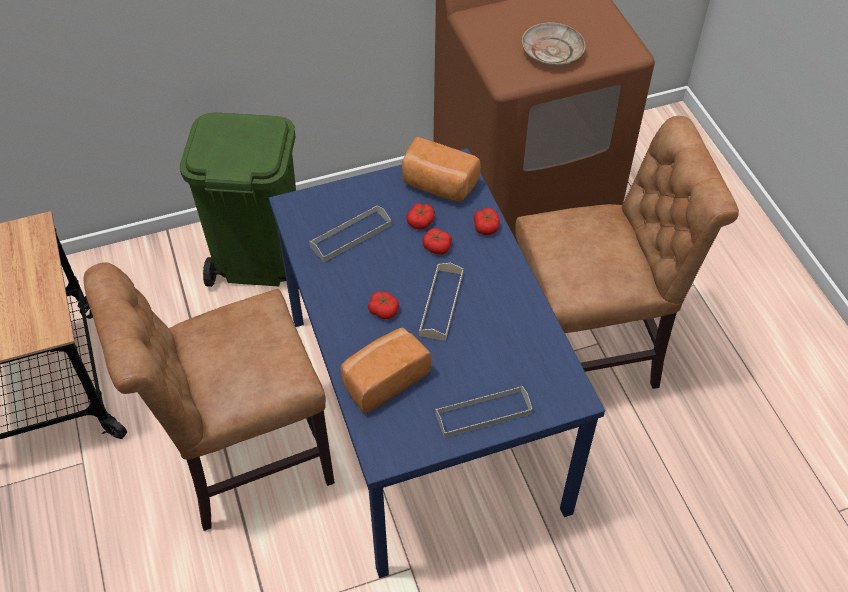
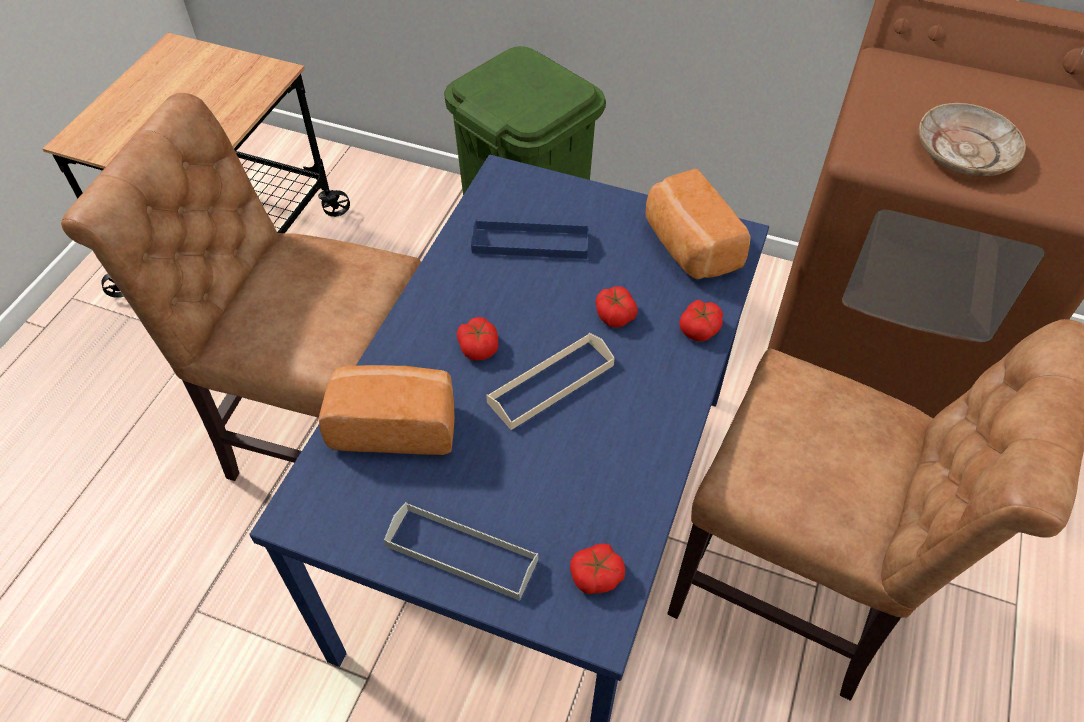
camera: 40 degrees right, 0 degrees up
grey tray [309,205,391,262] -> blue tray [471,219,589,259]
tomato [406,203,435,230] -> tomato moved to [570,543,625,594]

